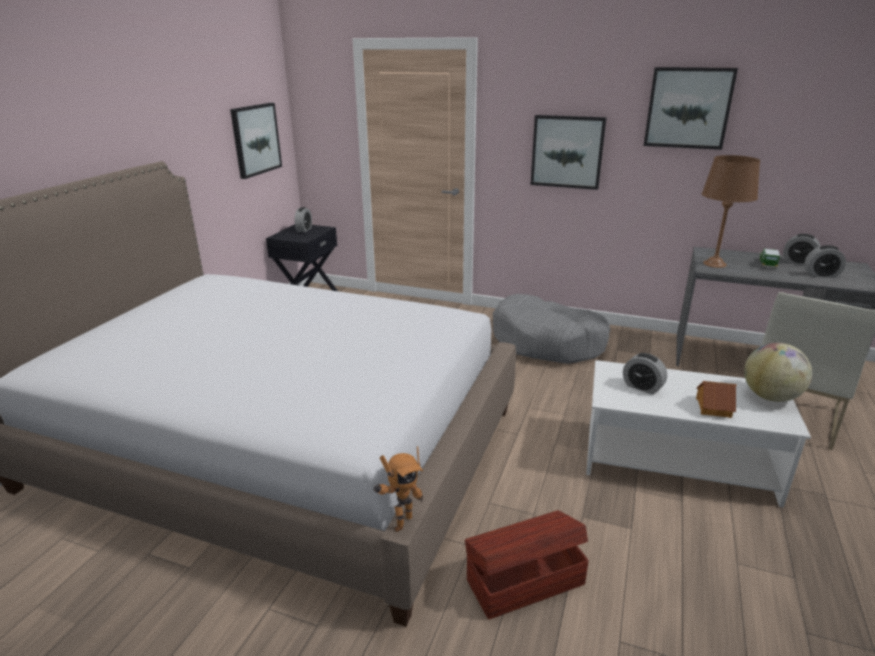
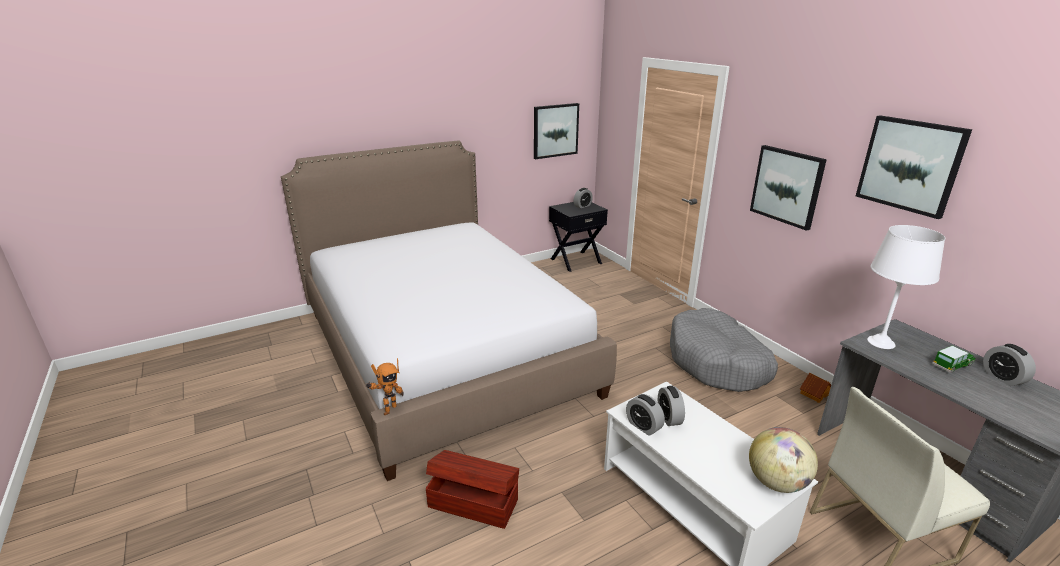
camera: 40 degrees right, 0 degrees up
toy robot [373,446,423,532] -> toy robot turned 45 degrees counterclockwise [366,358,403,415]
toy house [696,381,736,418] -> toy house moved to [800,373,831,403]
brown table lamp [702,155,760,268] -> white table lamp [867,225,945,349]
alarm clock [804,245,846,278] -> alarm clock moved to [626,394,665,436]

